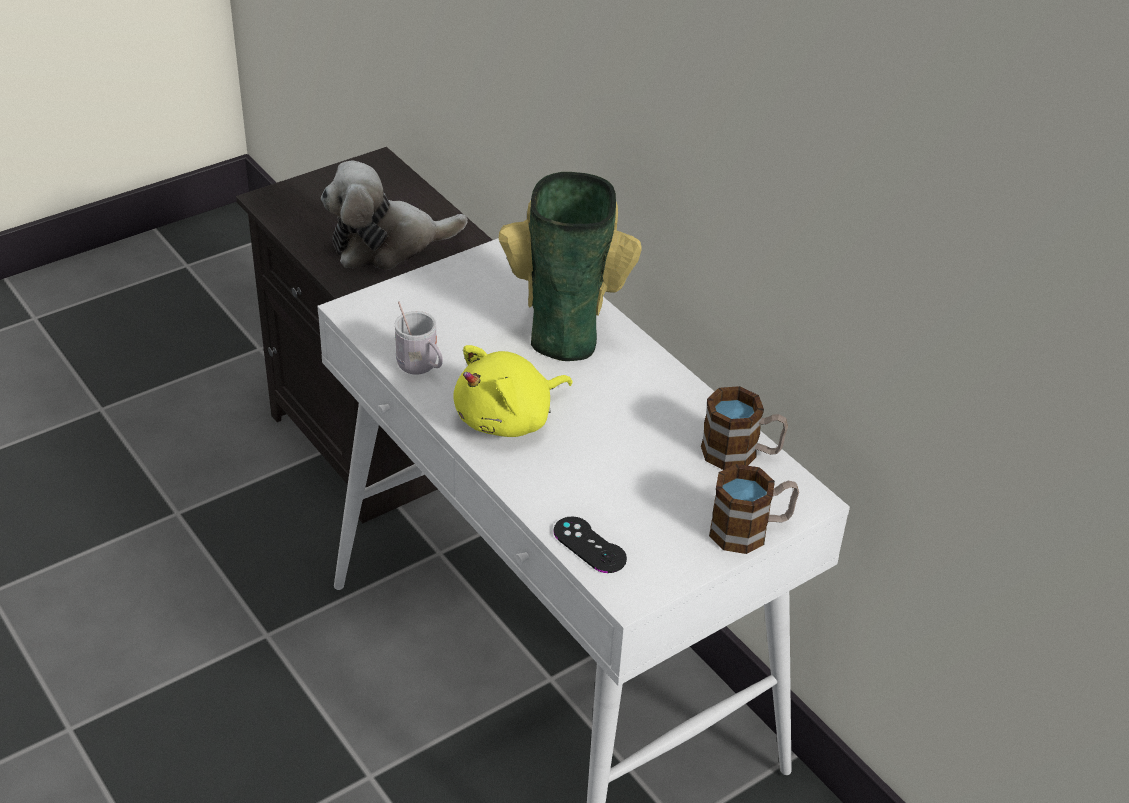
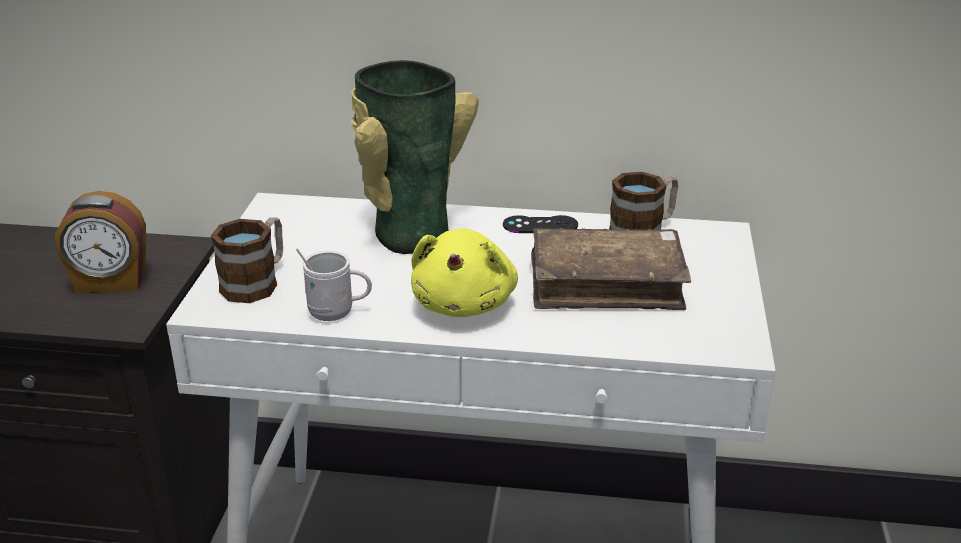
camera: 45 degrees left, 10 degrees down
plush toy [321,160,467,270] -> alarm clock [55,191,146,293]
black game controller [553,516,627,573] -> black game controller moved to [503,215,578,233]
mug [709,464,799,554] -> mug moved to [211,217,283,303]
none -> brown book [531,228,691,310]

